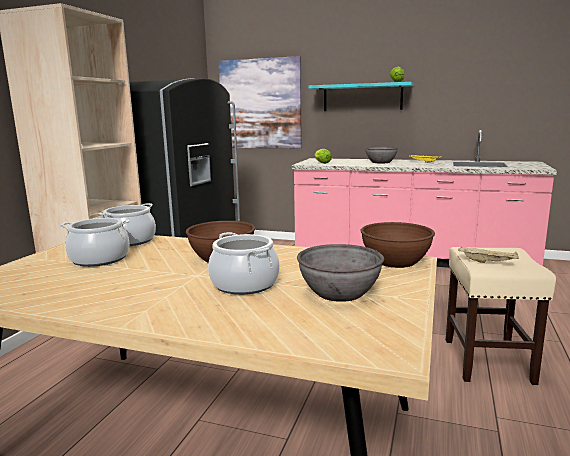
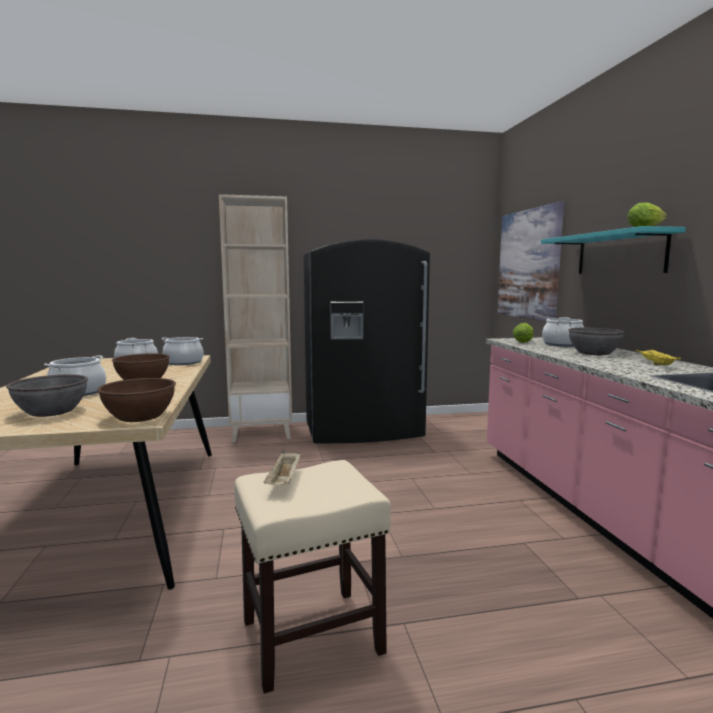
camera: 60 degrees right, 5 degrees down
none -> cooking pot [542,317,584,347]

